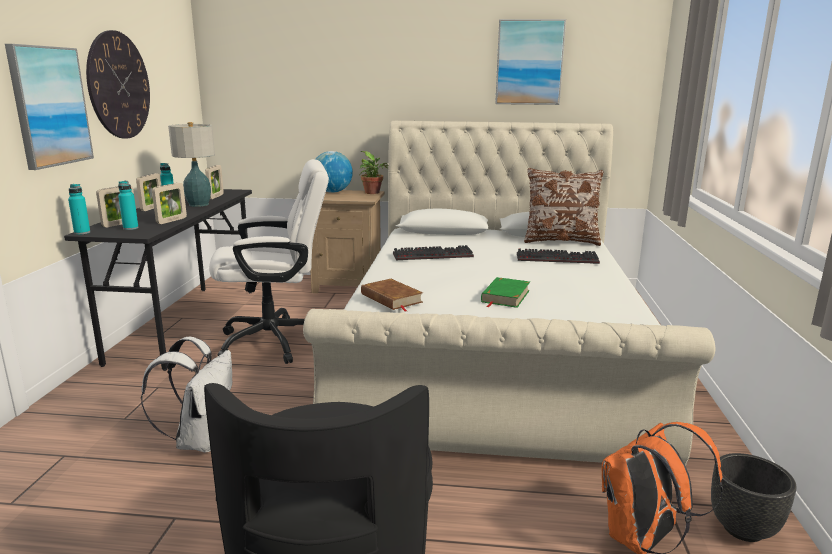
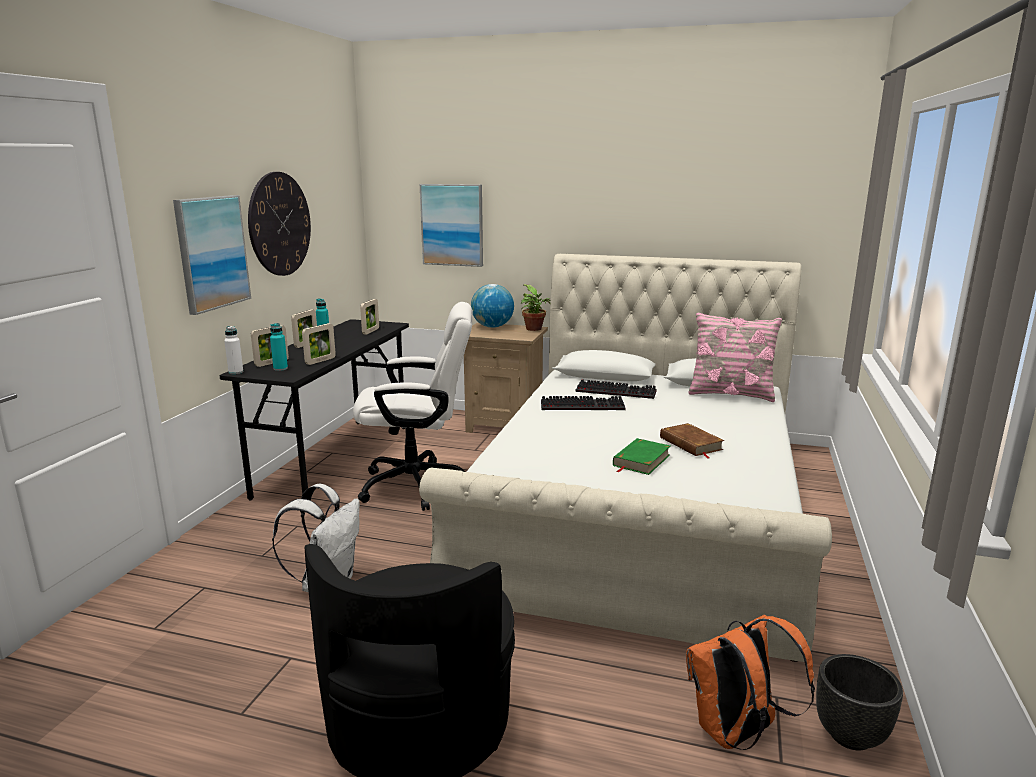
camera: 10 degrees right, 0 degrees up
turquoise bottle [68,184,90,235] -> white bottle [224,326,243,374]
table lamp [168,122,215,207] -> none
brown book [361,279,423,312] -> brown book moved to [660,423,724,458]
picture [495,19,566,105] -> picture moved to [420,184,483,267]
keyboard [517,248,600,264] -> keyboard moved to [576,379,657,399]
brown pillow [524,168,603,246] -> pink pillow [689,313,782,402]

